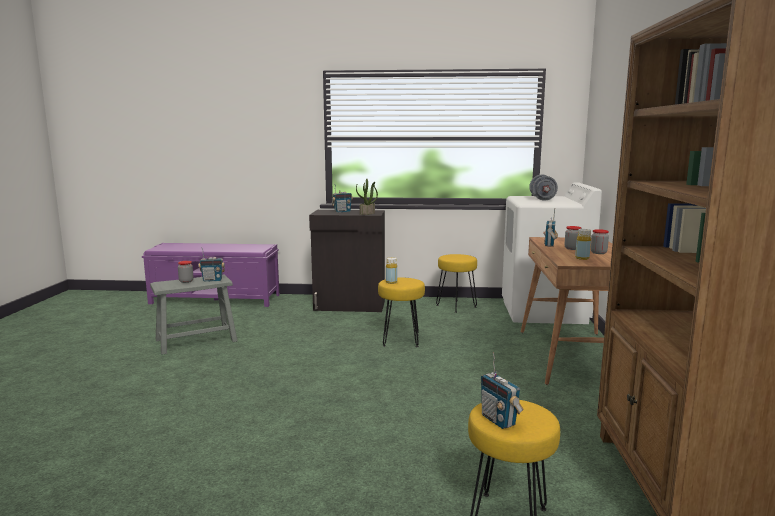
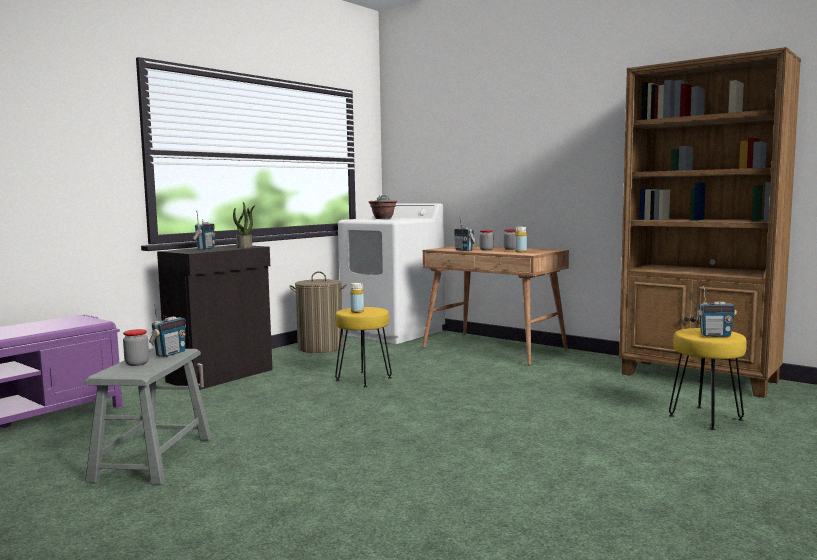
camera: 55 degrees left, 5 degrees down
yellow stool [436,254,477,313] -> laundry basket [289,271,347,353]
grey dumbbell [529,174,558,201] -> potted plant [368,195,397,219]

